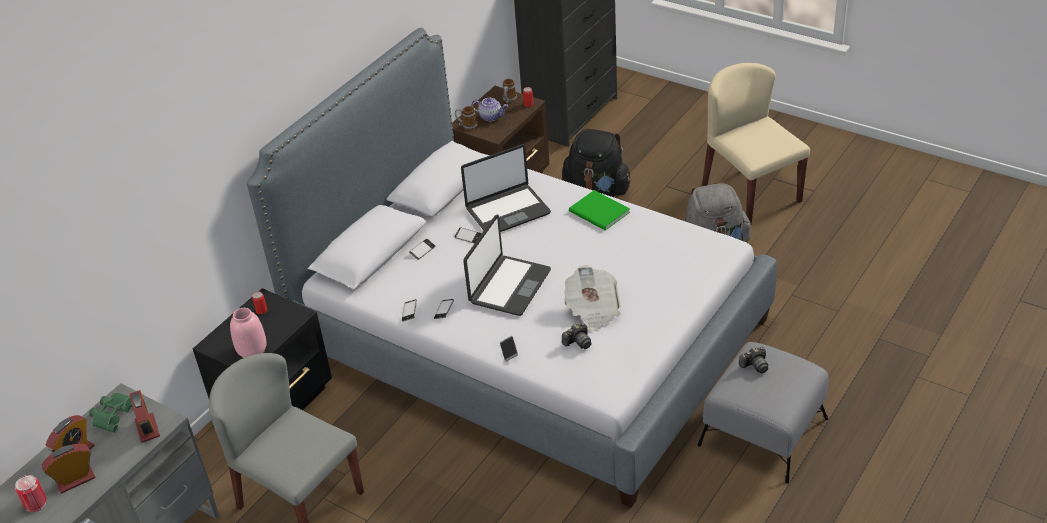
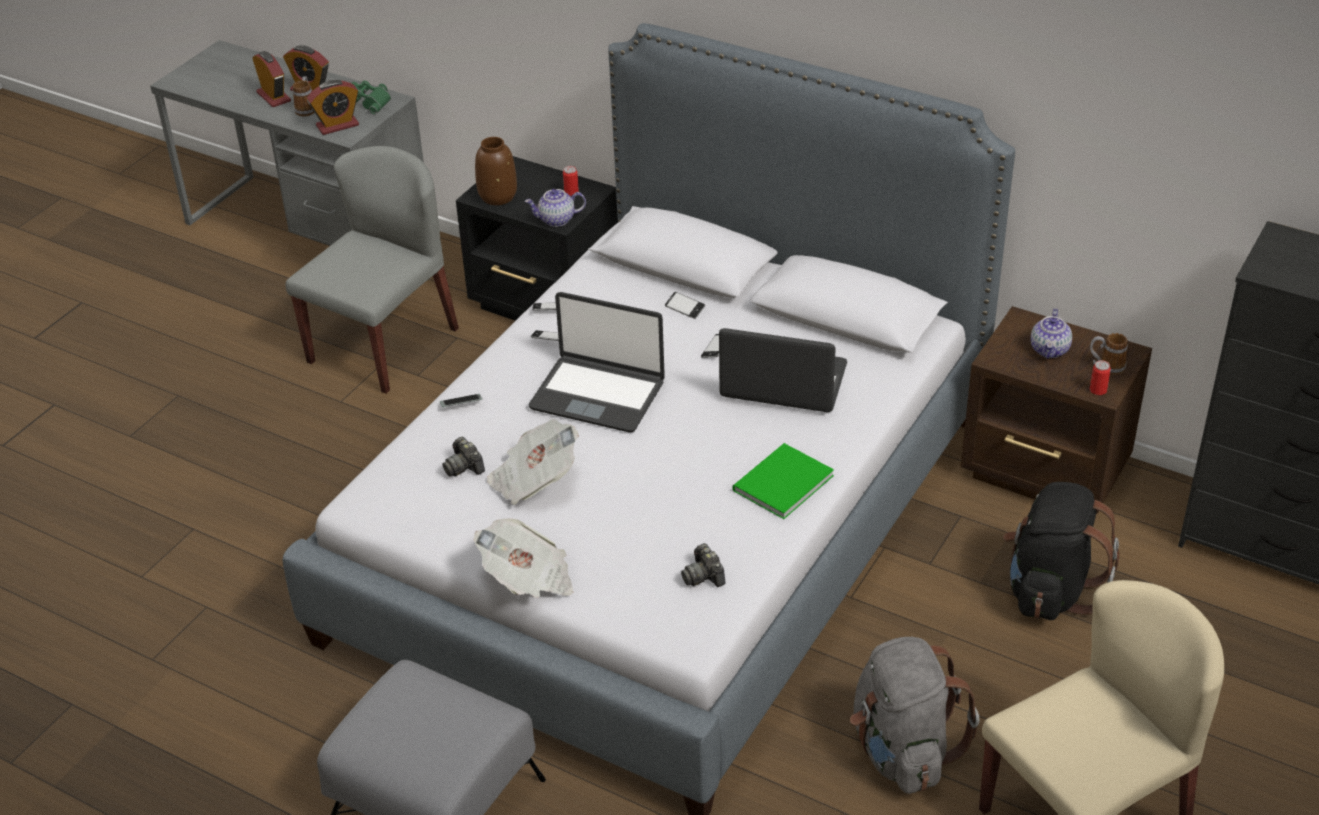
camera: 85 degrees right, 0 degrees up
can [15,475,47,512] -> none
pink vase [230,308,267,358] -> brown vase [475,137,517,205]
mug [455,106,478,130] -> mug moved to [293,76,315,116]
laptop [461,145,551,232] -> laptop turned 135 degrees clockwise [719,328,847,412]
camera [739,347,768,373] -> camera moved to [681,543,725,587]
none -> newspaper [474,518,573,598]
none -> teapot [525,189,586,227]

